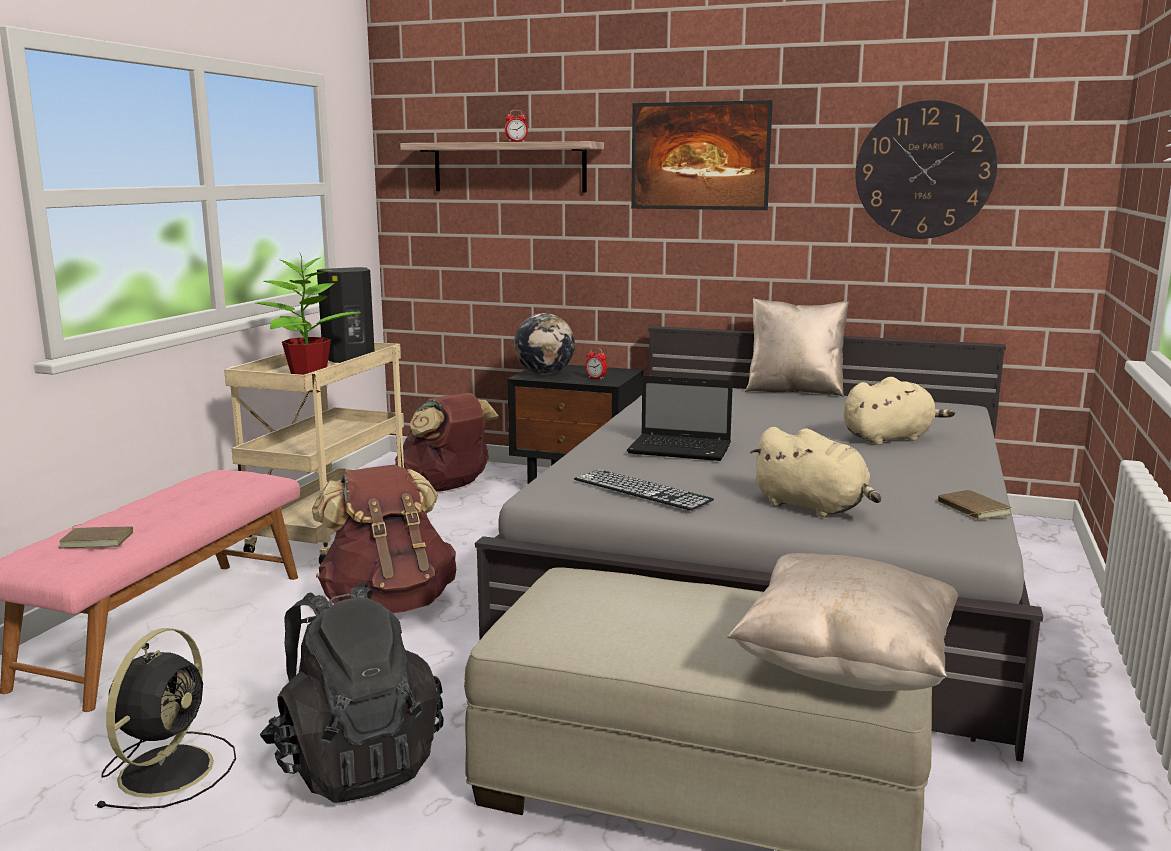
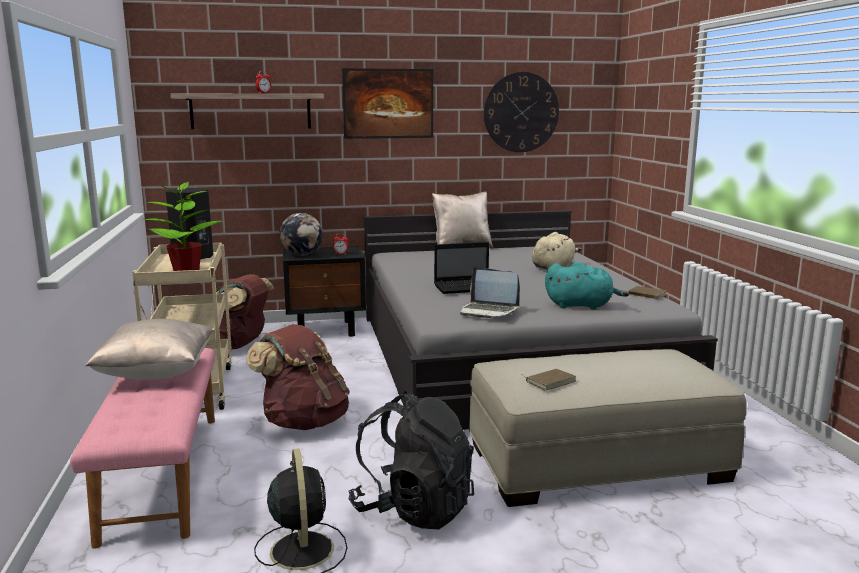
camera: 30 degrees left, 0 degrees up
brown book [59,524,133,548] -> brown book moved to [523,369,576,391]
keyboard [574,469,714,510] -> laptop [460,267,520,318]
beige pillow [727,553,959,691] -> beige pillow moved to [85,319,213,380]
beige plush toy [750,427,881,517] -> turquoise plush toy [545,262,629,310]

